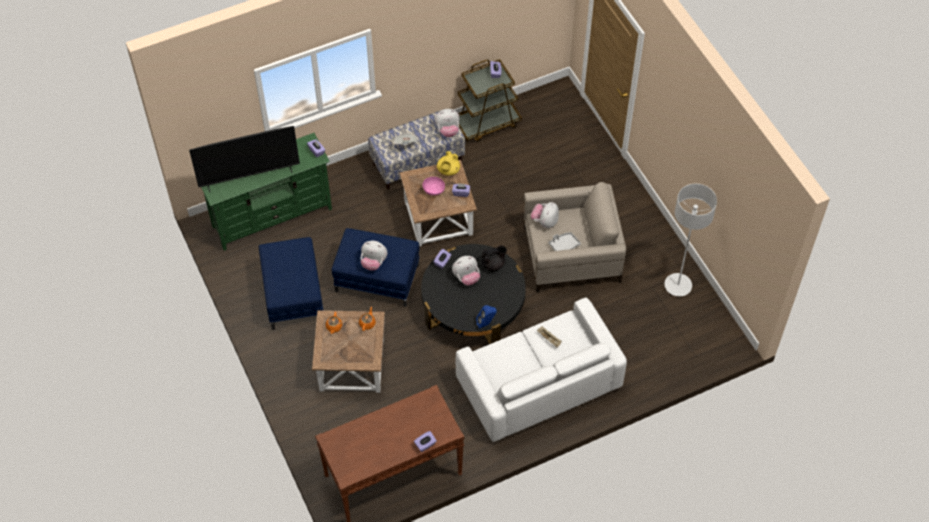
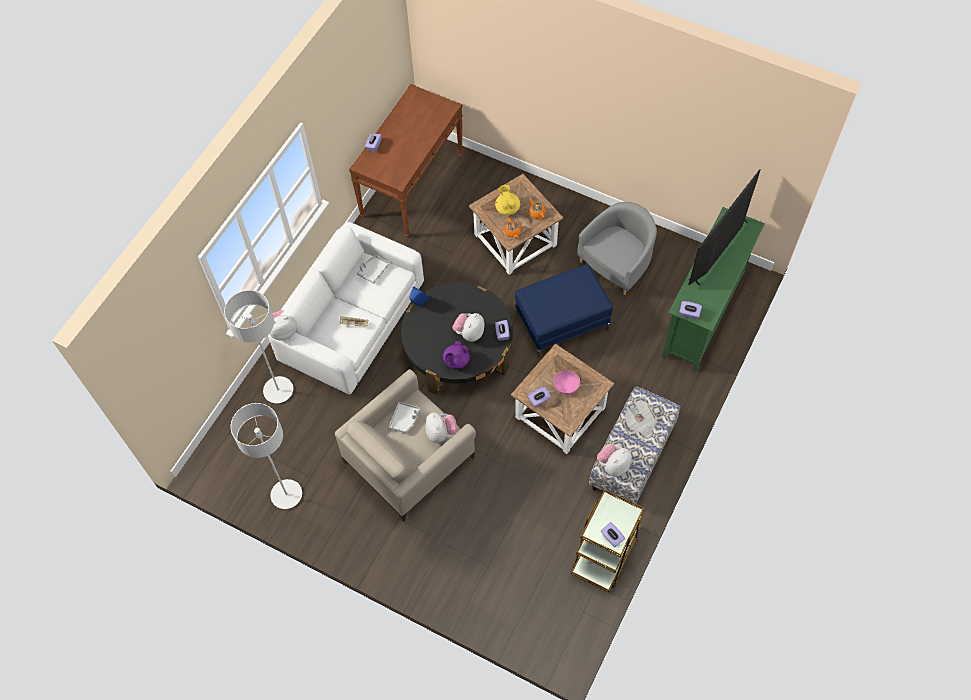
camera: 145 degrees right, 5 degrees up
blue ottoman [259,237,323,330] -> grey armchair [577,202,657,295]
plush toy [360,241,387,271] -> plush toy moved to [269,310,297,341]
yellow teapot [437,151,460,176] -> yellow teapot moved to [495,185,520,215]
black teapot [481,245,507,271] -> purple teapot [443,341,470,369]
none -> grey floor lamp [224,290,293,403]
none -> grey tray [357,255,389,284]

